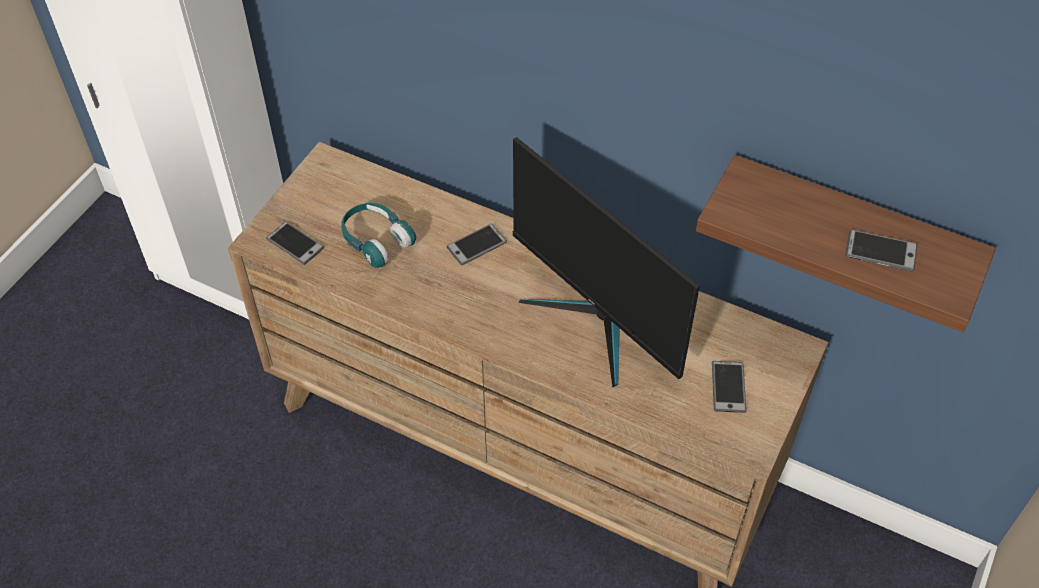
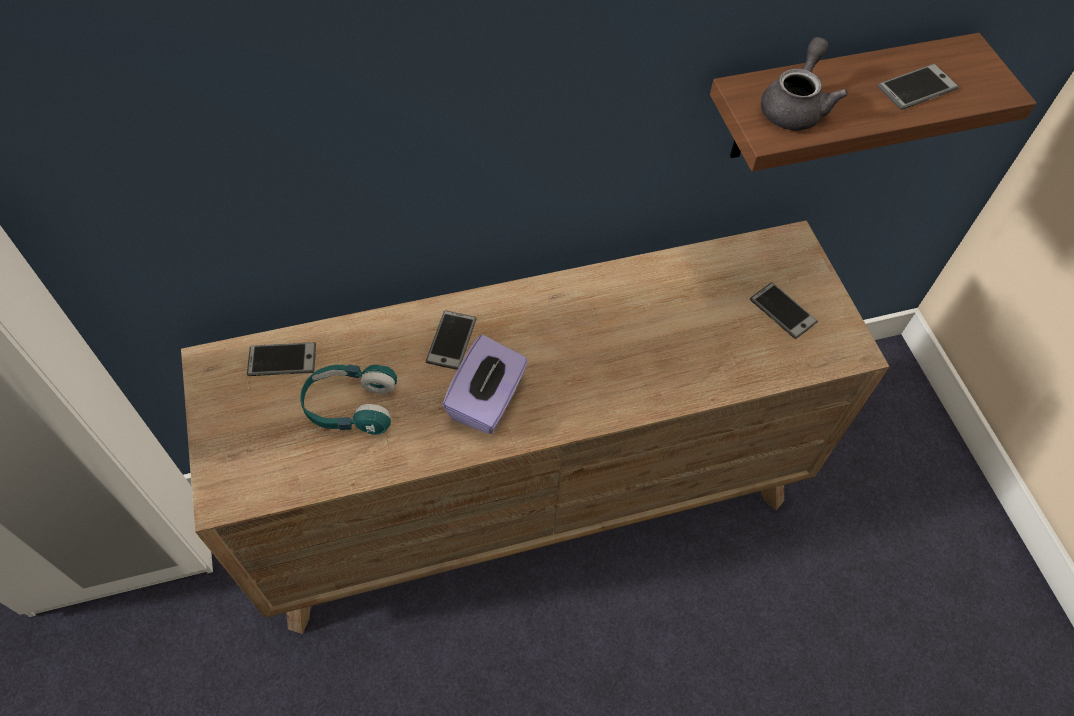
camera: 45 degrees left, 5 degrees up
phone [266,221,324,265] -> phone moved to [247,342,316,376]
monitor [513,137,700,387] -> none
none -> purple tissue box [442,335,528,434]
none -> grey teapot [761,37,848,130]

